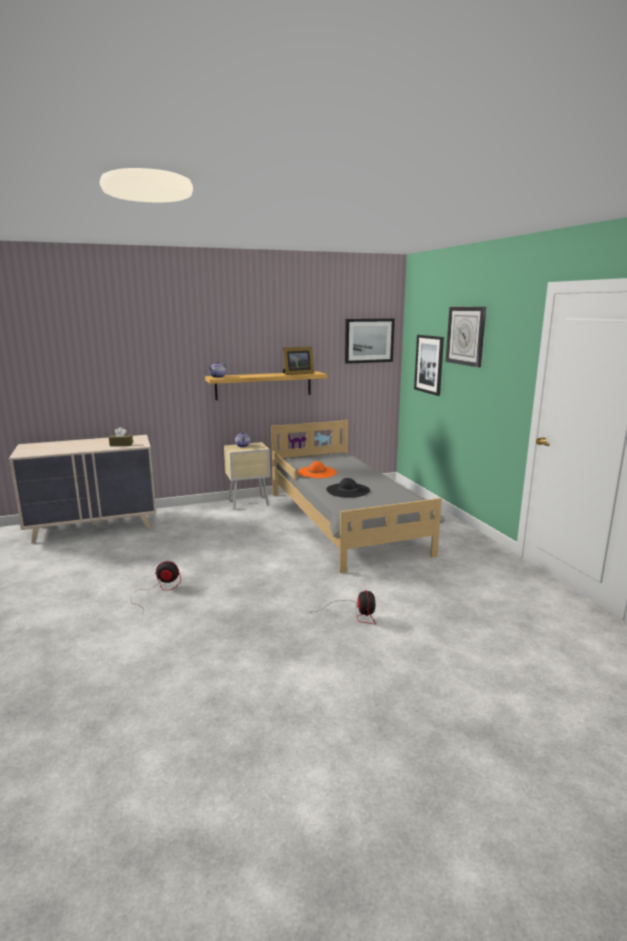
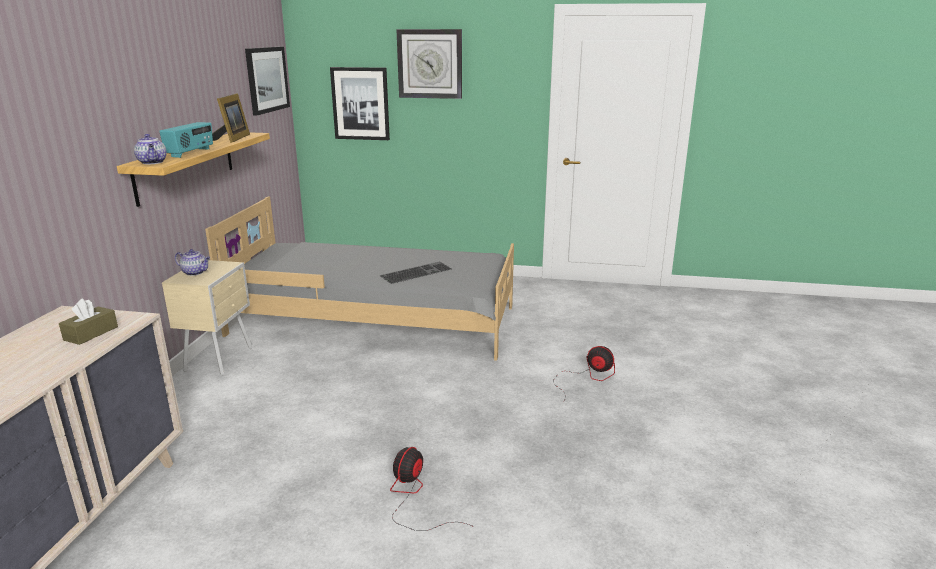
camera: 60 degrees left, 5 degrees up
orange hat [297,461,337,478] -> none
black hat [326,478,370,498] -> keyboard [380,261,452,284]
none -> radio [159,122,213,158]

